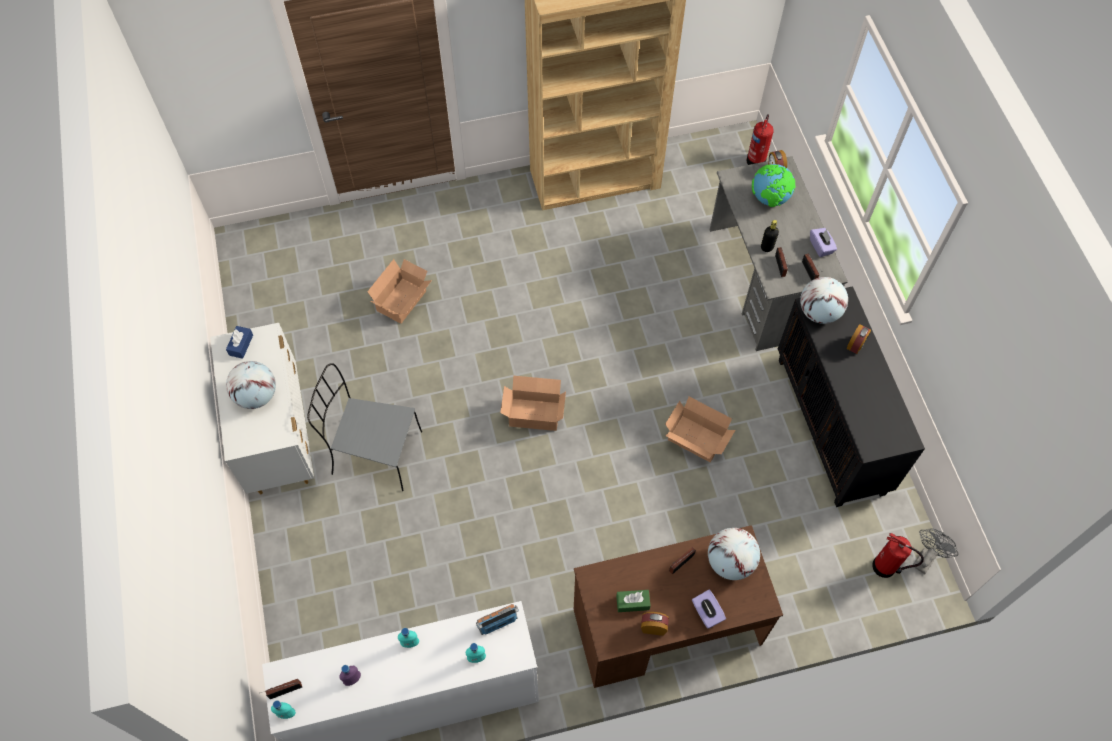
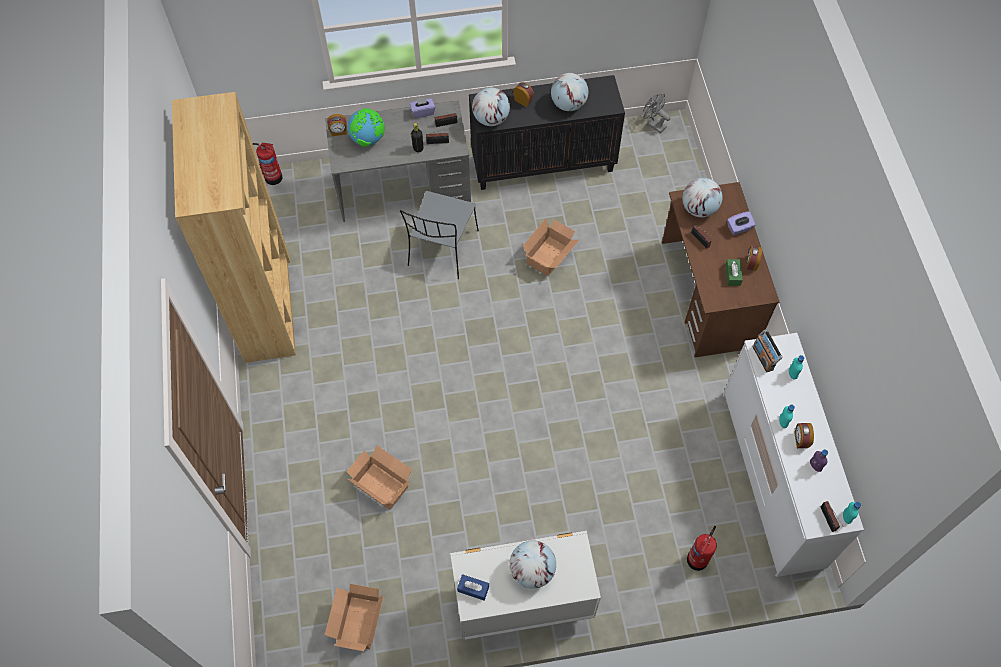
camera: 85 degrees left, 0 degrees up
grey chair [307,363,422,491] -> grey chair moved to [400,191,479,279]
cardboard box [500,376,566,431] -> cardboard box moved to [325,584,384,651]
fire extinguisher [872,533,924,578] -> fire extinguisher moved to [687,526,717,571]
none -> globe [551,73,588,111]
none -> alarm clock [794,423,814,448]

